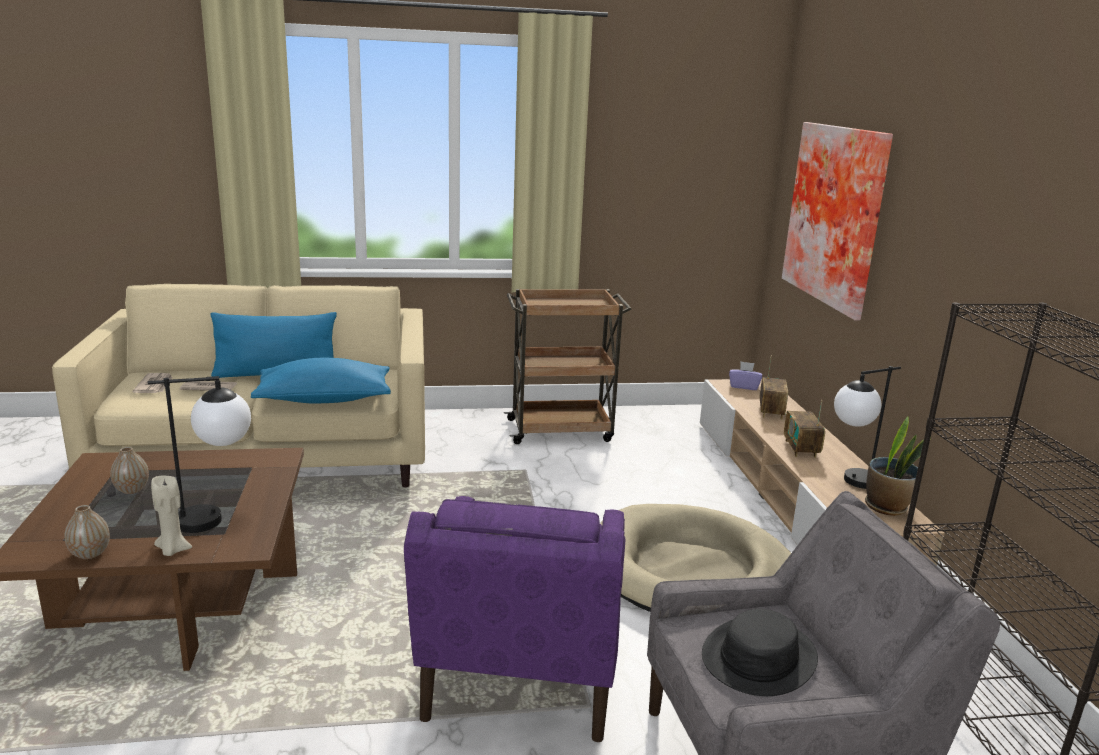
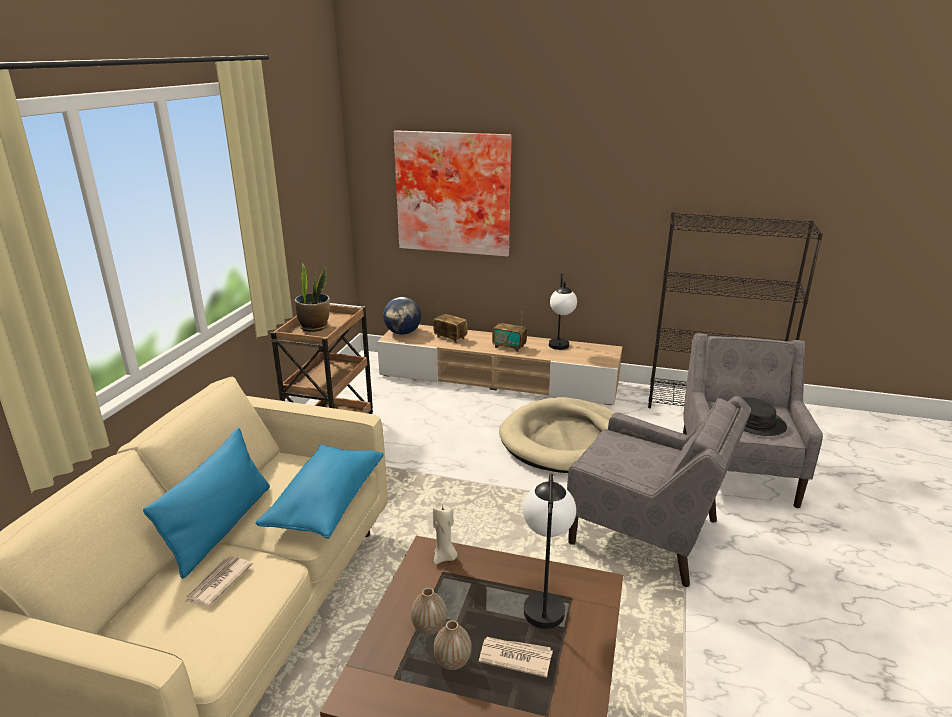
camera: 65 degrees left, 5 degrees up
vase [64,505,110,559] -> vase moved to [411,588,447,635]
newspaper [132,373,173,393] -> newspaper moved to [479,637,553,678]
beige candle [151,476,192,556] -> beige candle moved to [433,502,458,565]
purple armchair [404,496,625,742] -> grey armchair [567,396,751,587]
purple tissue box [729,361,762,390] -> globe [383,297,421,335]
potted plant [865,416,931,516] -> potted plant moved to [295,263,330,332]

